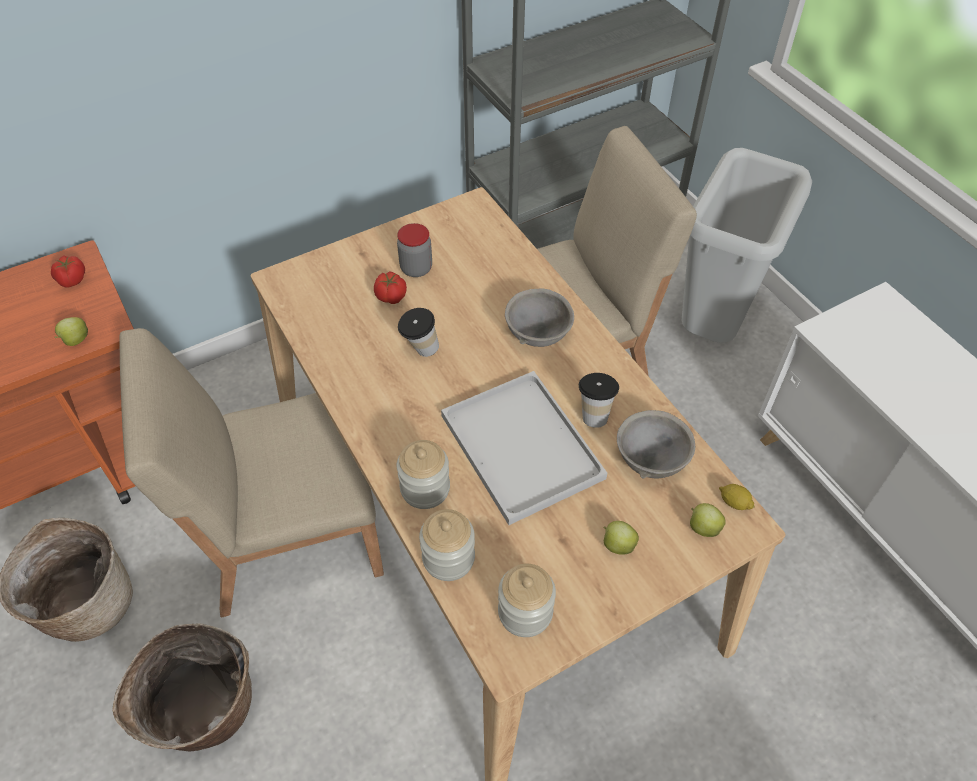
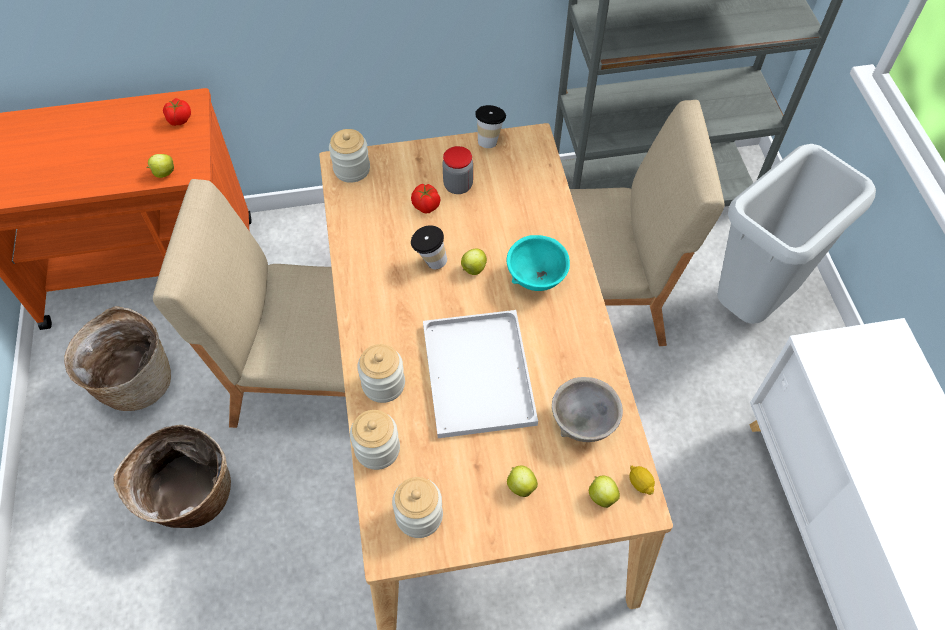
camera: 20 degrees right, 5 degrees up
grey bowl [505,289,574,347] -> turquoise bowl [507,235,570,291]
cup [579,373,619,428] -> cup moved to [475,105,506,148]
none -> jar [329,129,370,183]
none -> apple [461,249,487,275]

